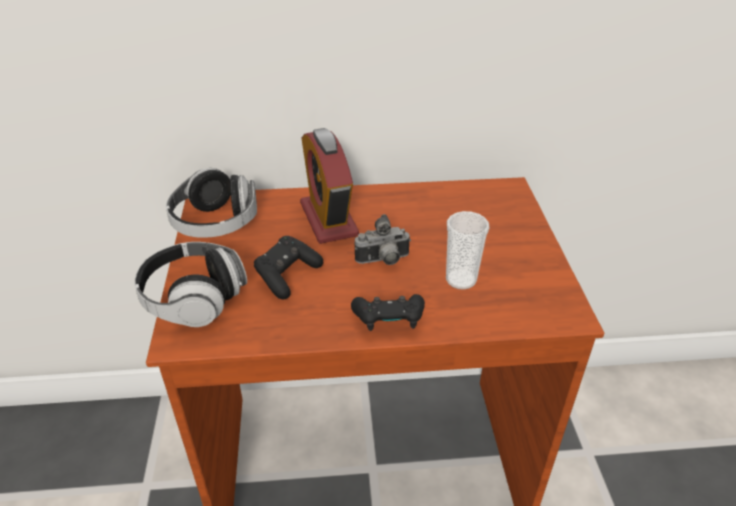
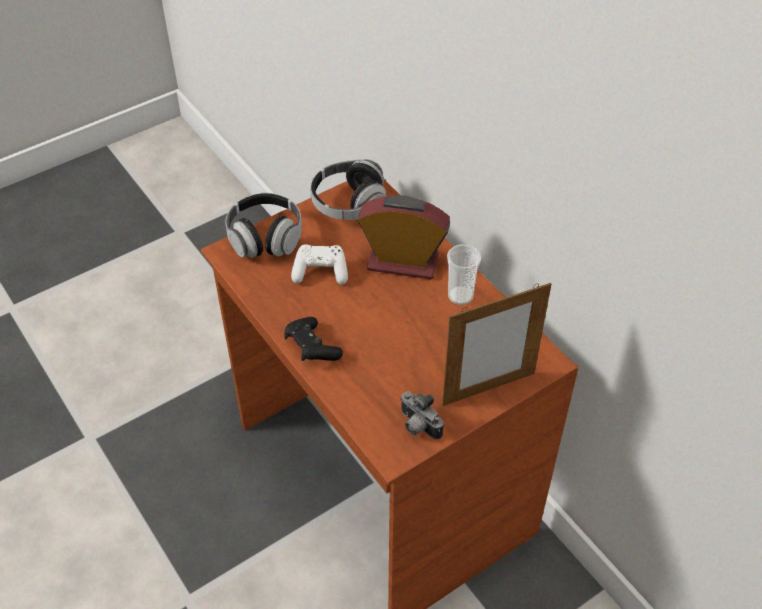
camera: 60 degrees right, 10 degrees up
black game controller [254,236,323,299] -> white game controller [291,244,348,285]
alarm clock [300,128,359,244] -> alarm clock turned 60 degrees clockwise [358,195,450,280]
camera [355,214,411,265] -> camera moved to [400,391,444,440]
cup [446,211,489,290] -> cup moved to [447,244,481,305]
none -> picture frame [442,283,551,406]

